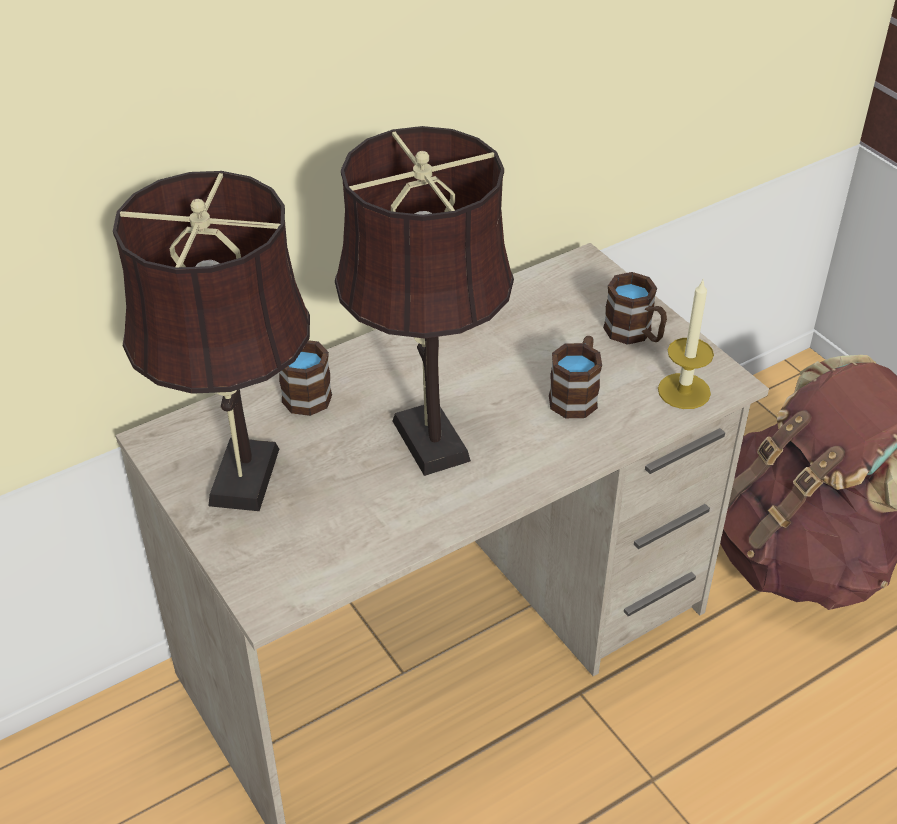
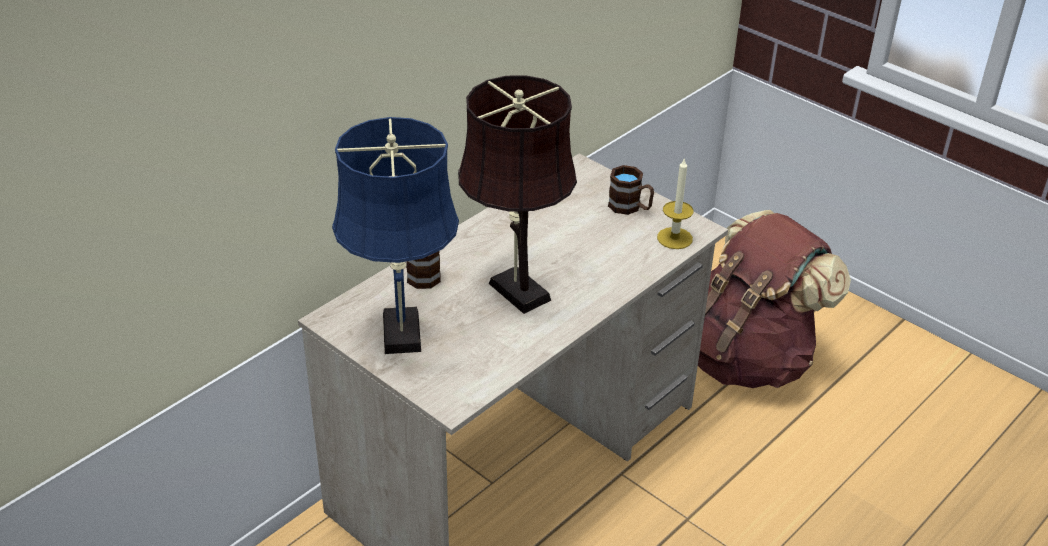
camera: 15 degrees left, 5 degrees down
brown table lamp [113,171,310,511] -> blue table lamp [332,117,459,354]
brown mug [549,336,602,418] -> none

